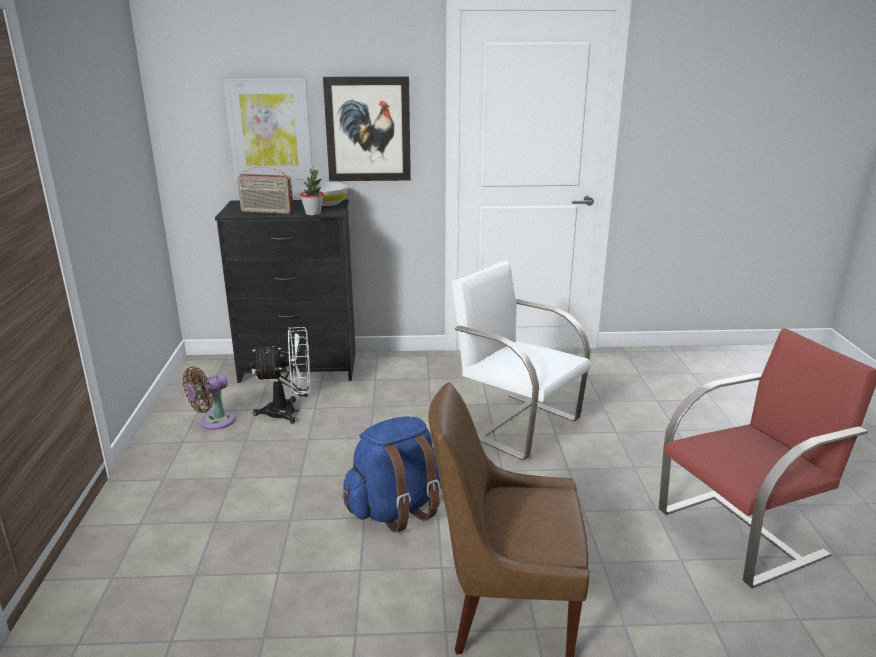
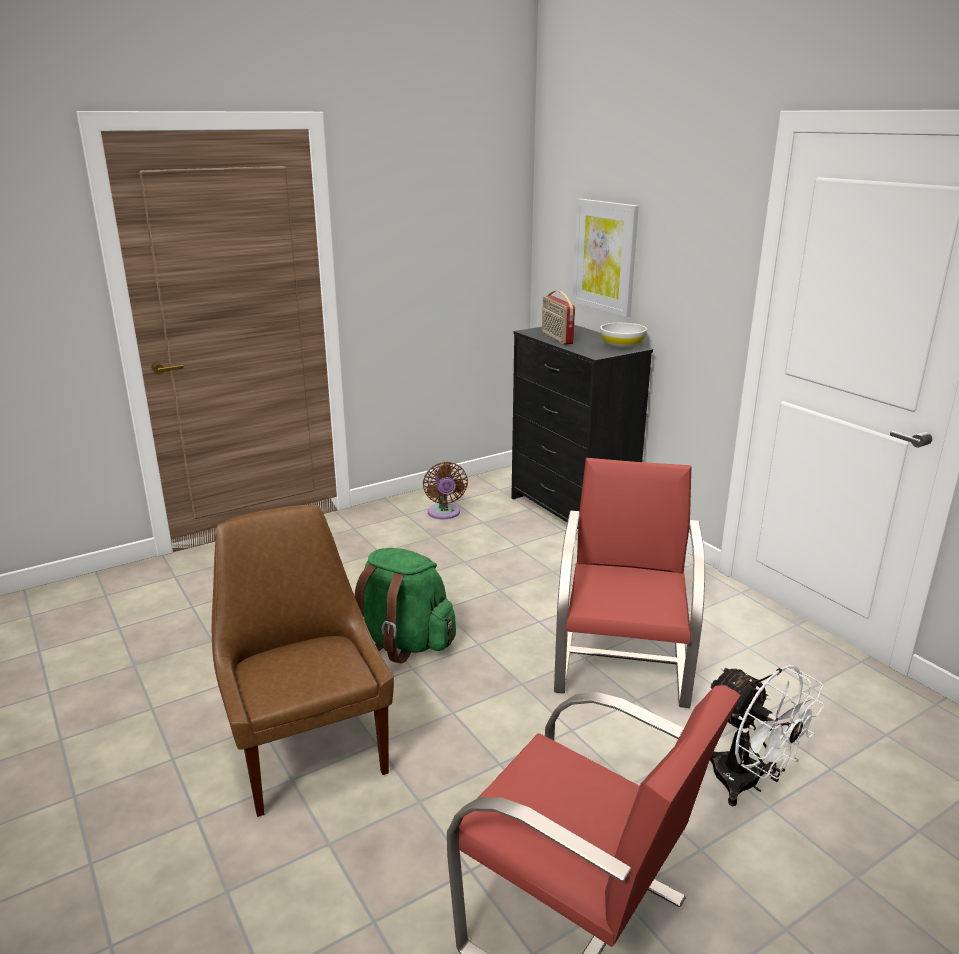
camera: 60 degrees right, 0 degrees up
brown fan [183,367,236,430] -> brown fan turned 120 degrees counterclockwise [423,462,468,519]
white fan [250,327,311,424] -> white fan moved to [704,665,824,806]
potted plant [300,169,324,215] -> none
picture [323,76,411,181] -> none
blue backpack [343,417,441,533] -> green backpack [355,548,456,664]
white chair [452,261,591,460] -> red chair [554,458,705,708]

